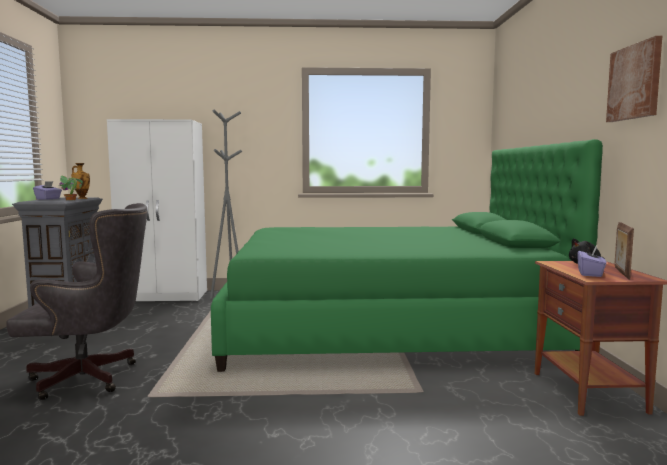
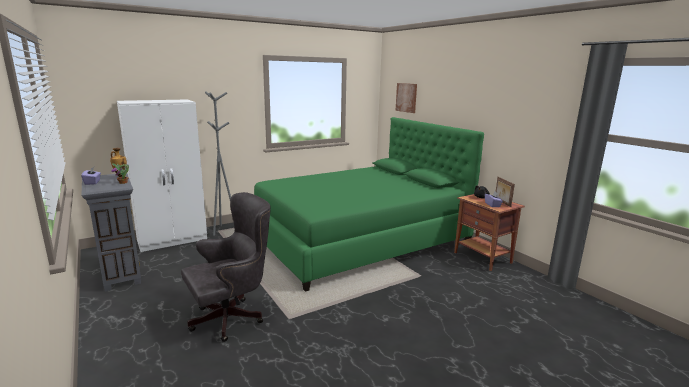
camera: 30 degrees left, 10 degrees up
picture [606,36,662,122] -> picture moved to [395,83,417,113]

